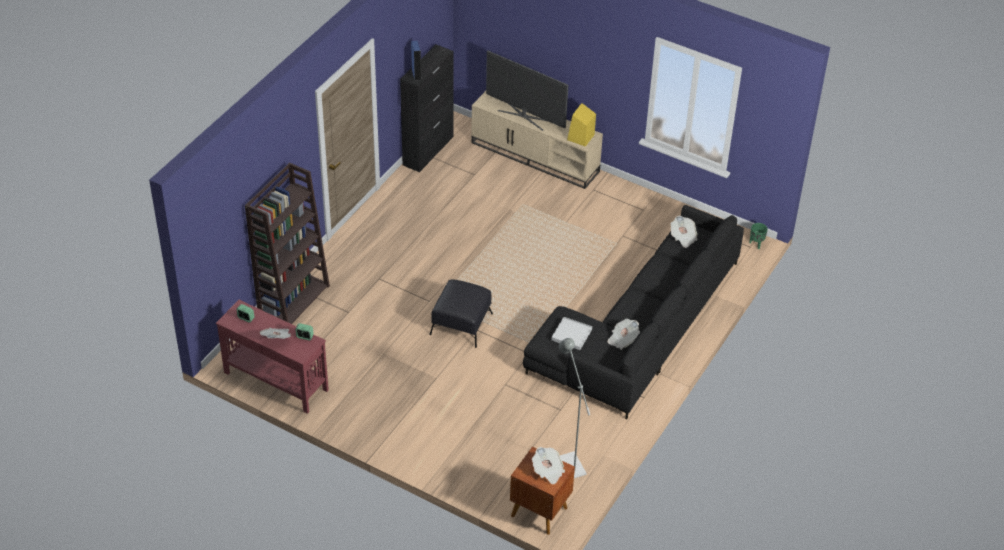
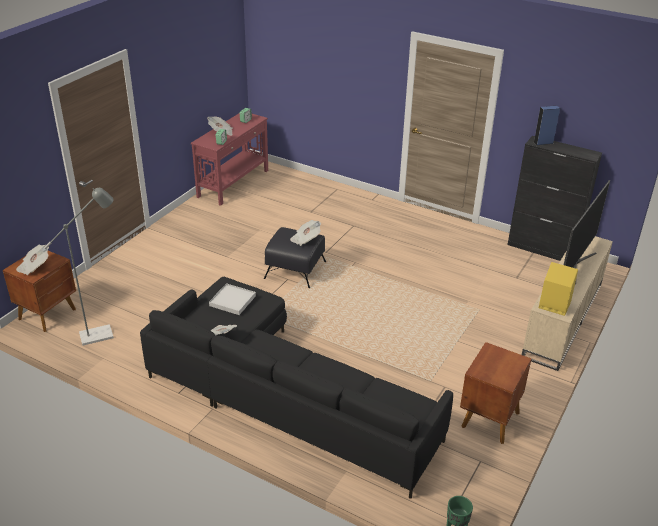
camera: 90 degrees right, 10 degrees down
brown bookcase [245,162,330,324] -> none
newspaper [670,215,698,248] -> newspaper moved to [290,220,321,246]
none -> brown nightstand [460,342,531,444]

